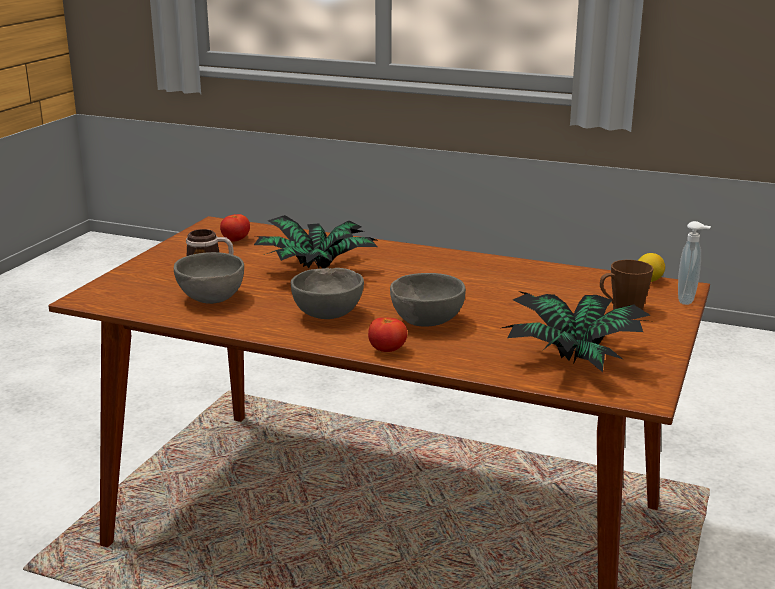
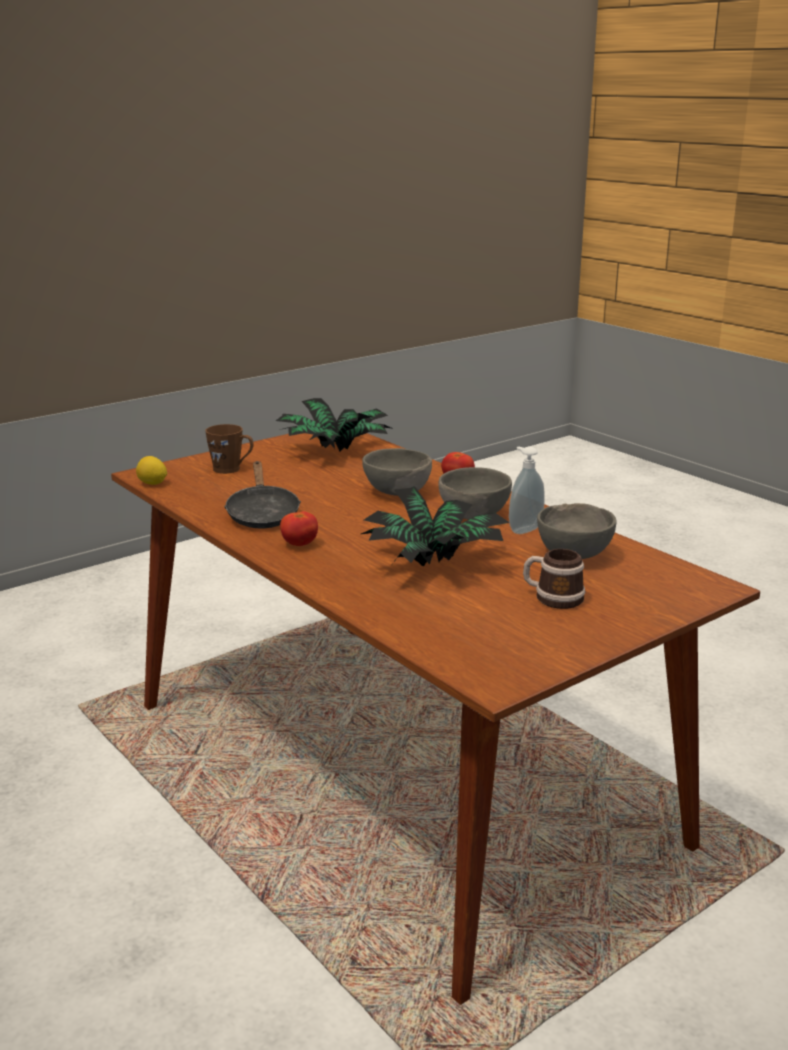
camera: 150 degrees left, 0 degrees up
tomato [220,214,250,241] -> tomato moved to [280,511,318,546]
soap dispenser [678,221,711,305] -> soap dispenser moved to [509,446,545,534]
none -> black frying pan [224,461,301,528]

